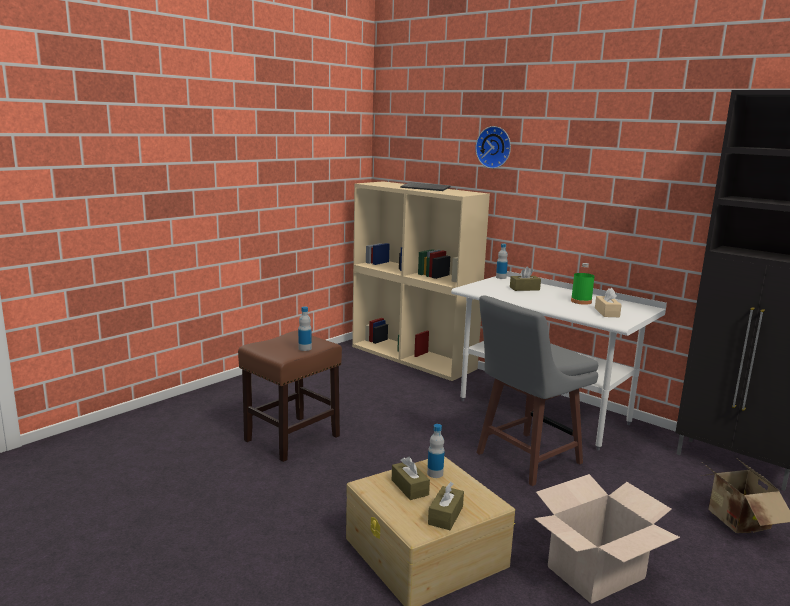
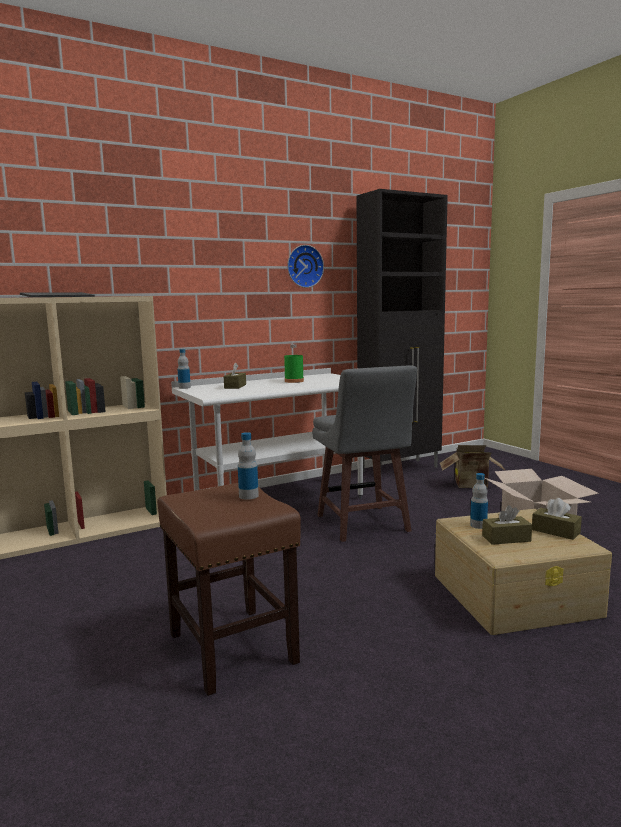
camera: 70 degrees left, 5 degrees down
wall clock [475,126,511,169] -> wall clock moved to [287,245,324,288]
beige tissue box [595,288,622,317] -> none

